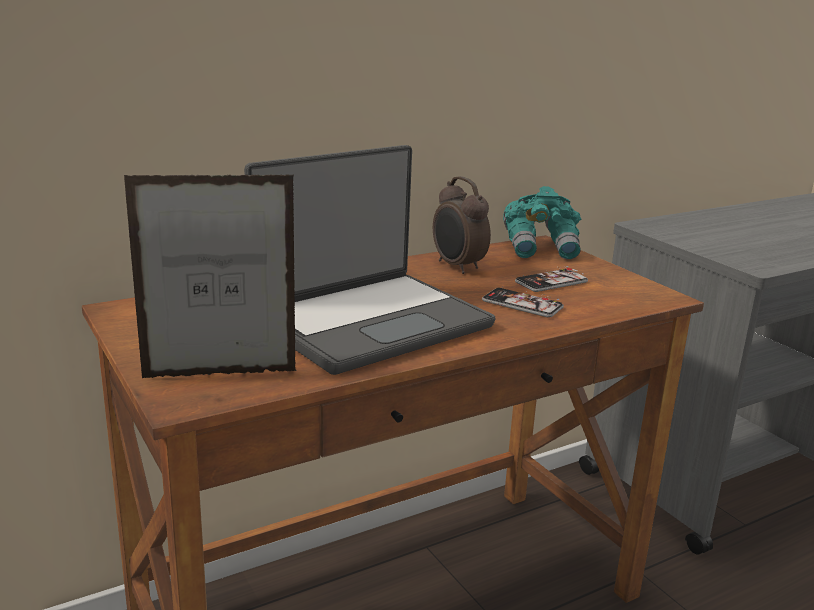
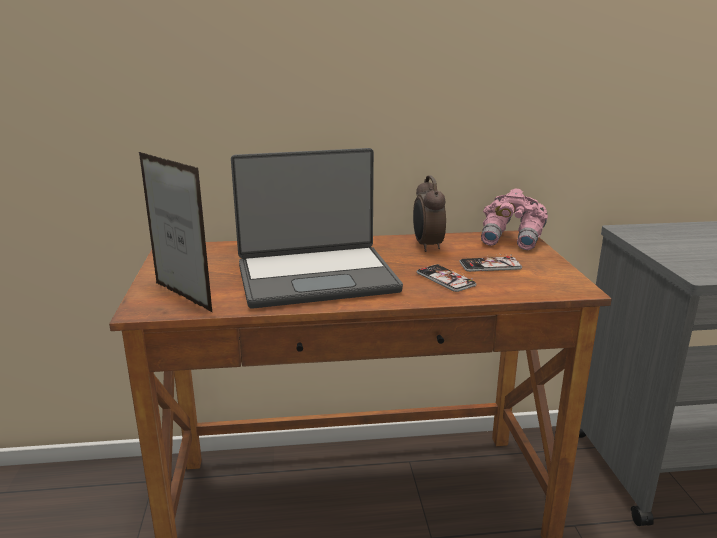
camera: 25 degrees right, 0 degrees up
picture frame [124,175,297,378] -> picture frame turned 150 degrees counterclockwise [139,152,212,312]
turquoise binoculars [503,186,581,259] -> pink binoculars [481,189,548,250]

